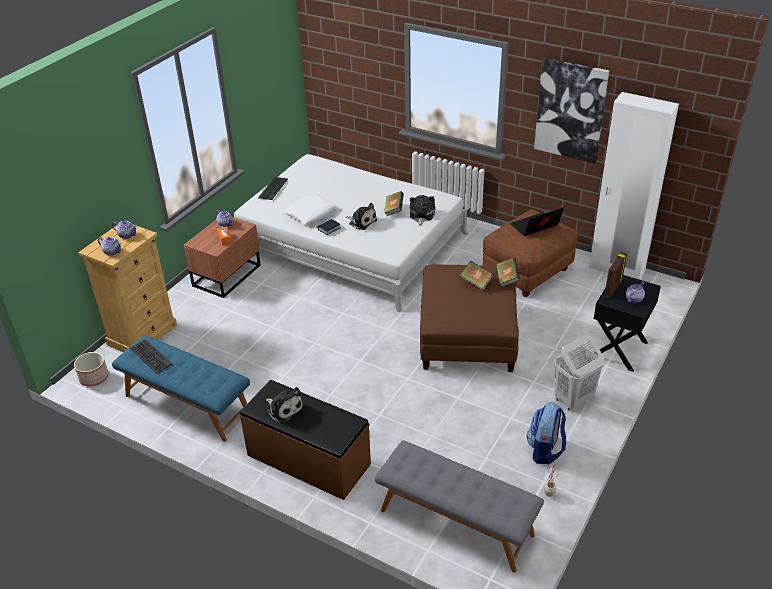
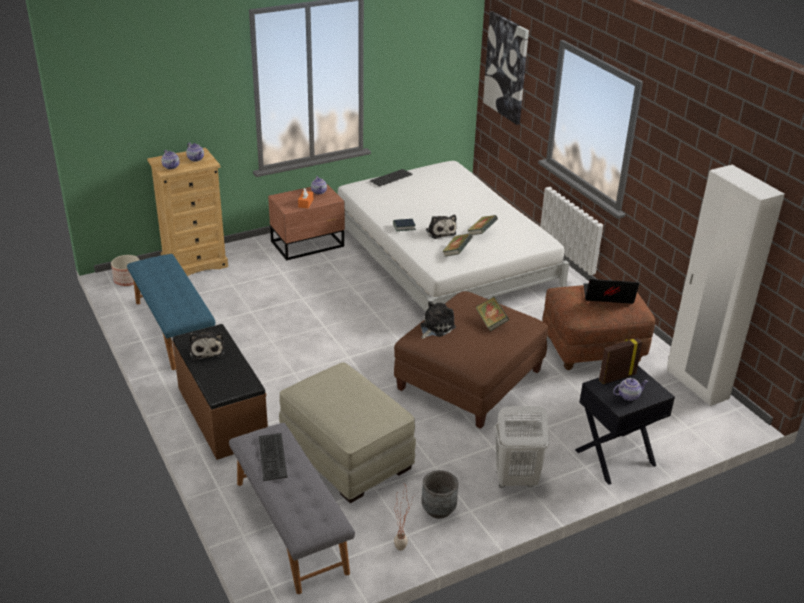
camera: 30 degrees right, 5 degrees down
keyboard [130,339,173,374] -> keyboard moved to [259,433,287,481]
white pillow [284,194,337,224] -> none
plush toy [410,195,435,226] -> plush toy moved to [420,301,456,339]
book [496,257,520,287] -> book moved to [442,234,473,257]
backpack [527,402,566,464] -> grey planter [422,470,458,519]
picture [534,58,609,164] -> picture moved to [483,11,529,125]
none -> beige ottoman [279,362,416,503]

